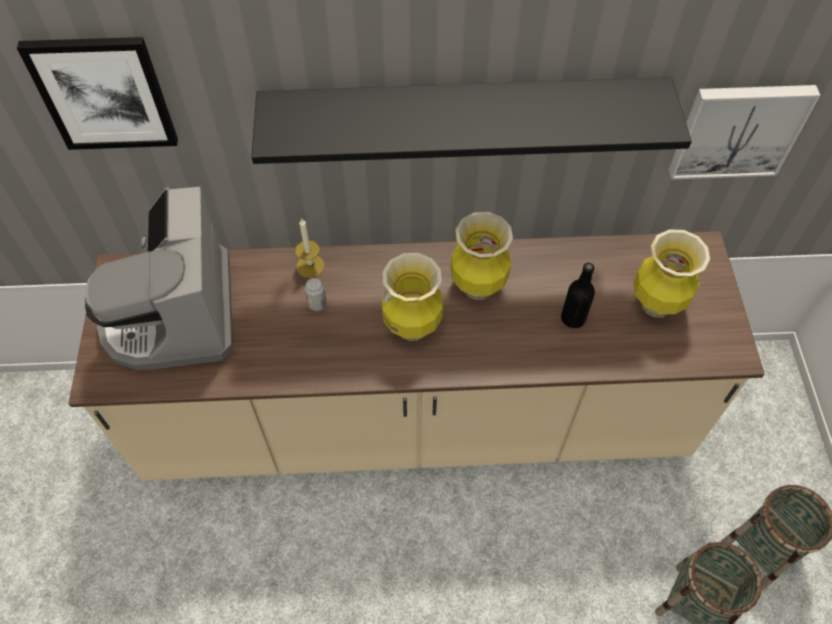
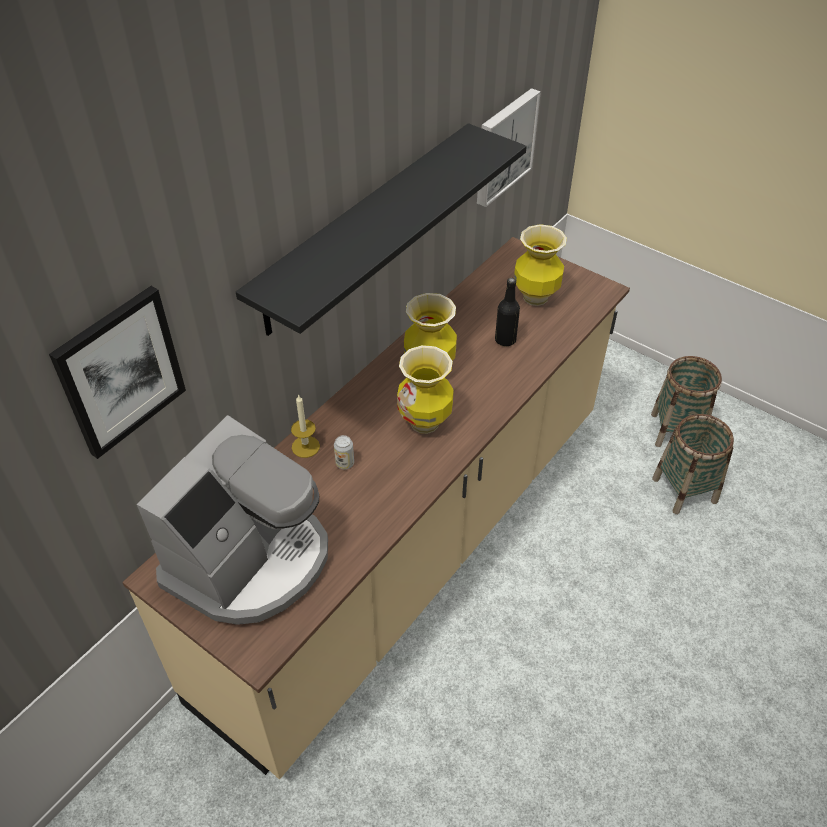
camera: 50 degrees left, 10 degrees down
coffee machine [85,187,233,370] -> coffee machine turned 90 degrees counterclockwise [137,415,328,625]

